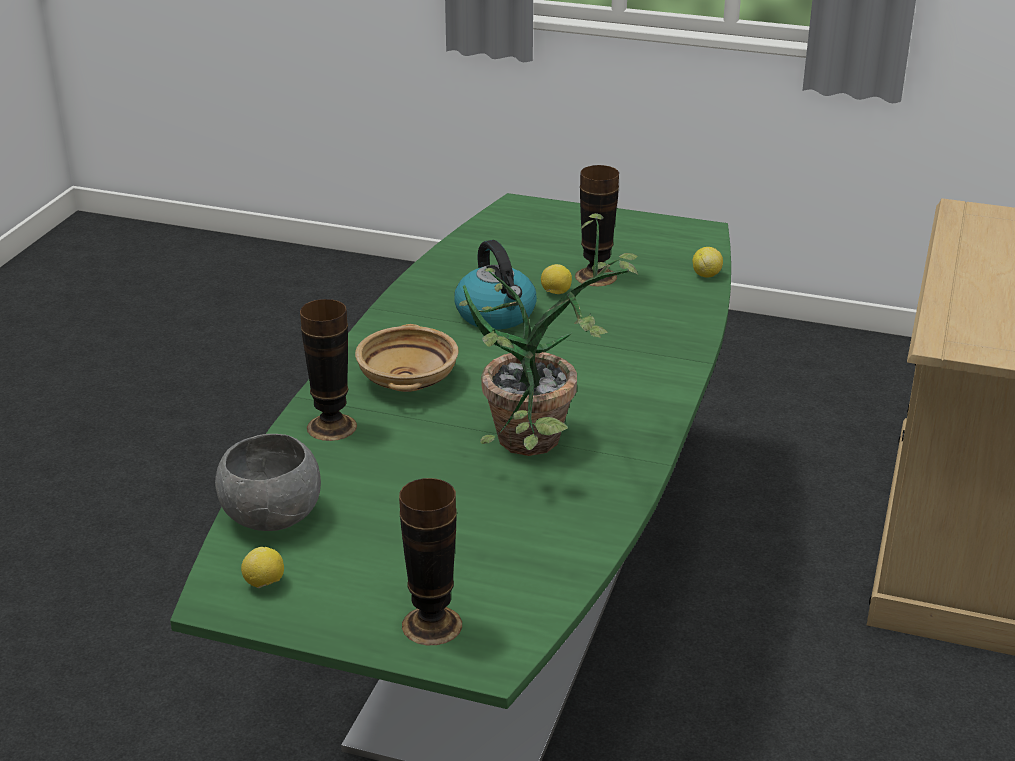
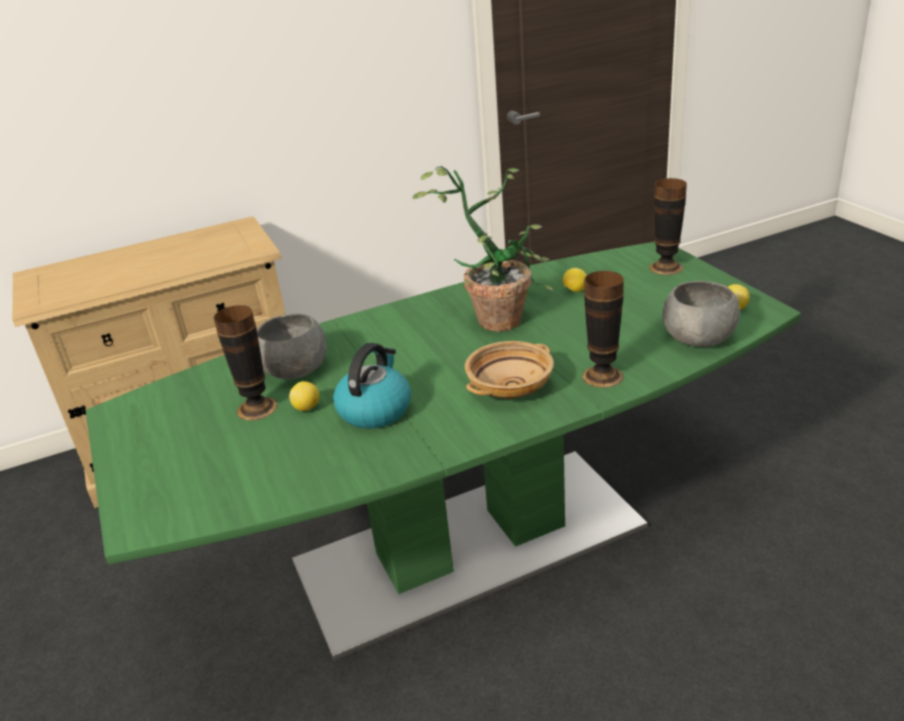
camera: 130 degrees left, 0 degrees up
lemon [693,247,723,278] -> lemon moved to [563,268,587,292]
none -> grey bowl [257,313,327,379]

